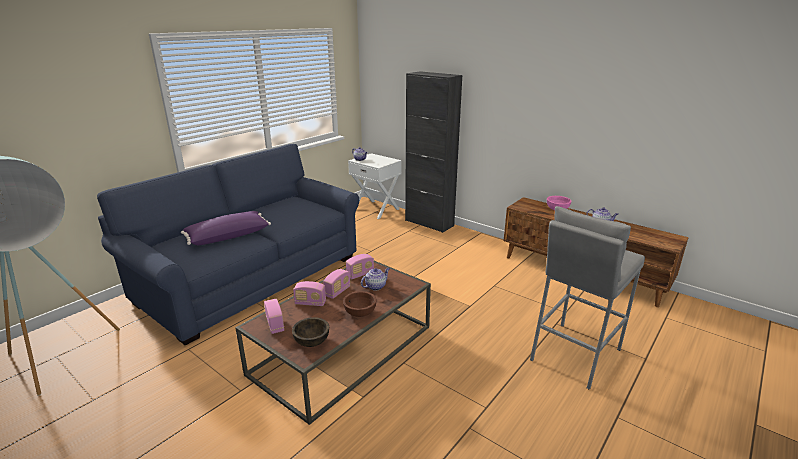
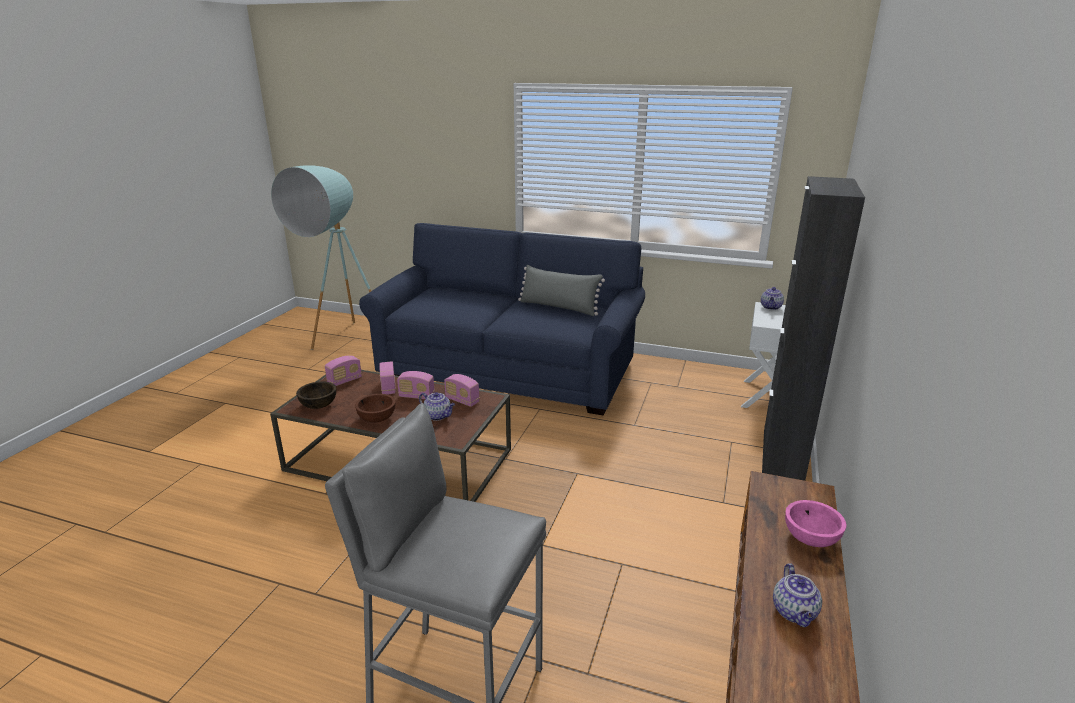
camera: 70 degrees right, 0 degrees up
purple pillow [181,211,271,245] -> none
none -> grey pillow [518,265,605,316]

